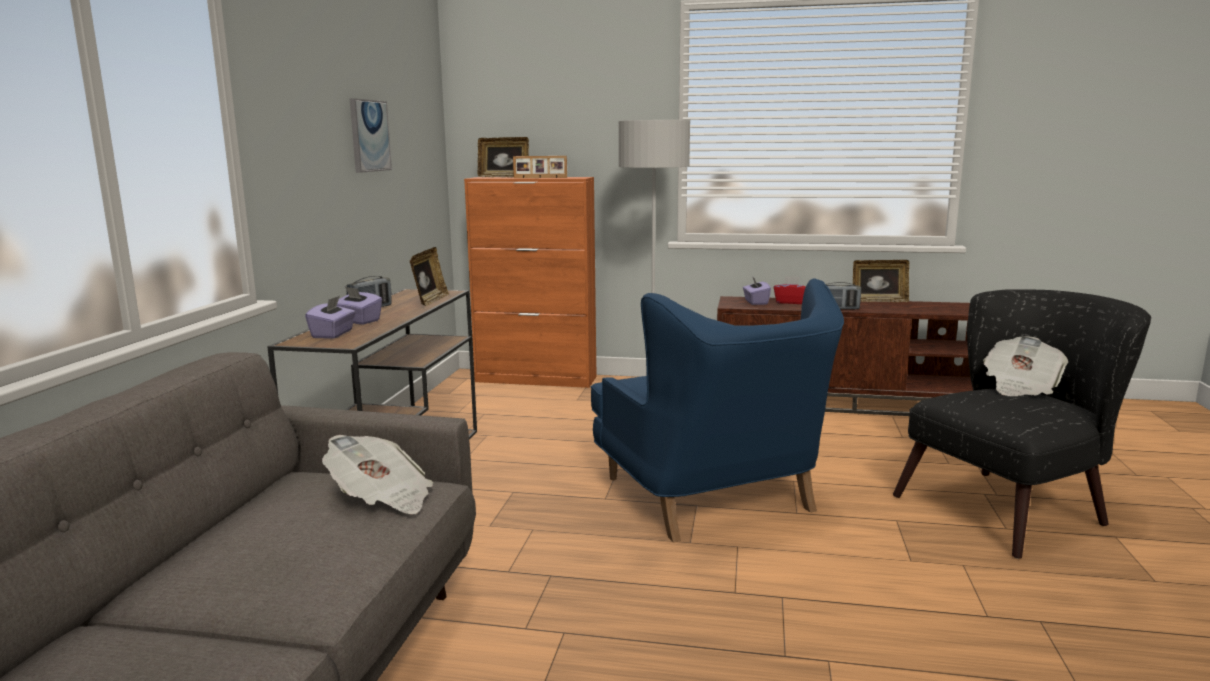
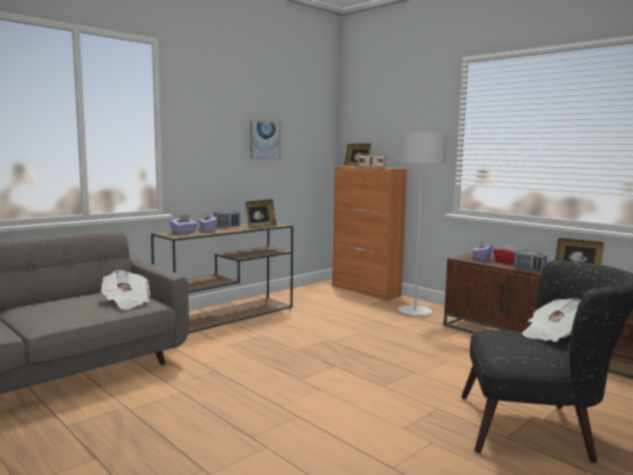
camera: 35 degrees right, 5 degrees down
blue armchair [591,278,844,542] -> none

